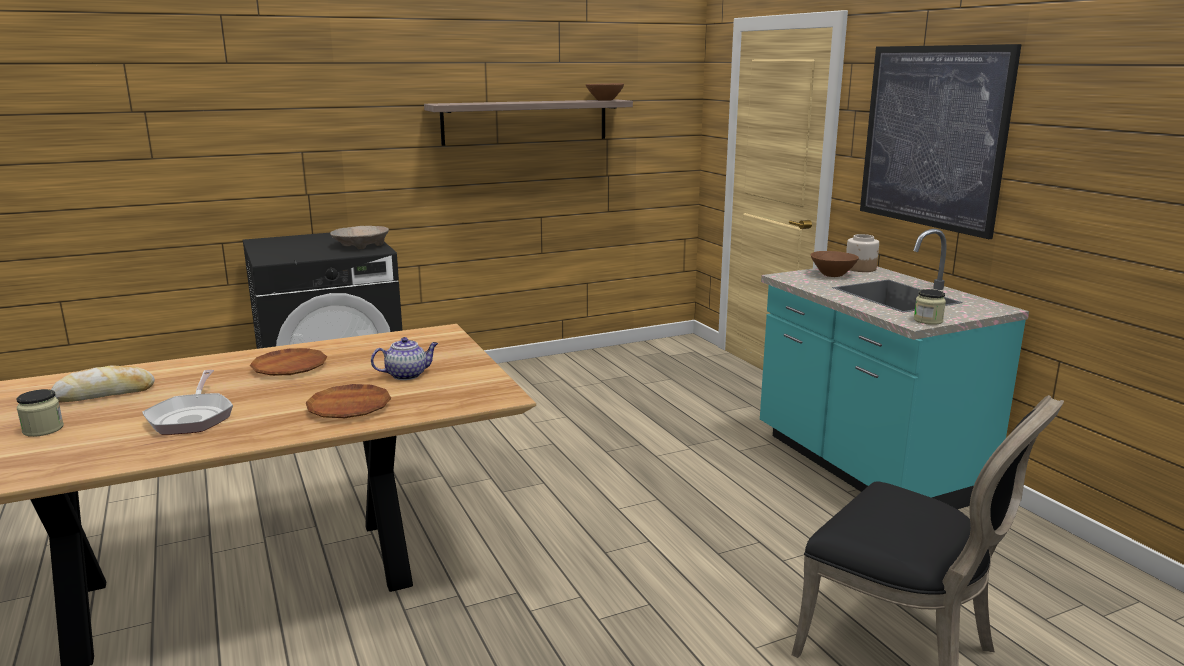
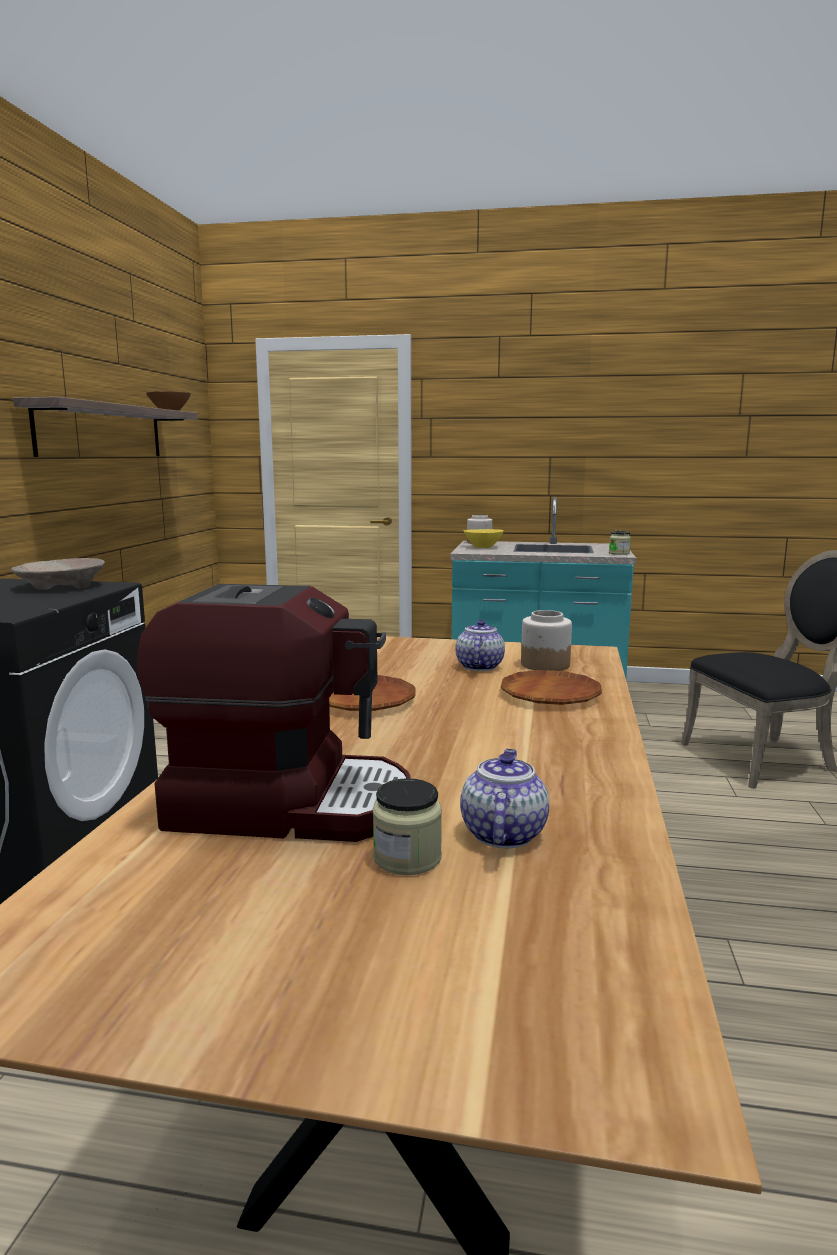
camera: 55 degrees left, 5 degrees down
bread [51,365,155,402] -> coffee machine [137,584,411,842]
frying pan [142,370,233,435] -> none
brown bowl [811,251,859,277] -> yellow bowl [464,529,504,548]
picture [860,44,1022,239] -> none
none -> teapot [460,749,549,848]
none -> jar [521,610,572,671]

